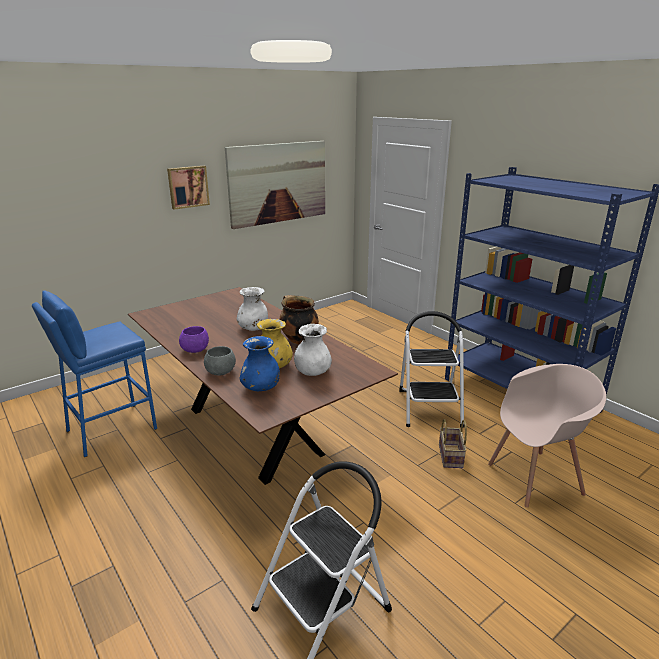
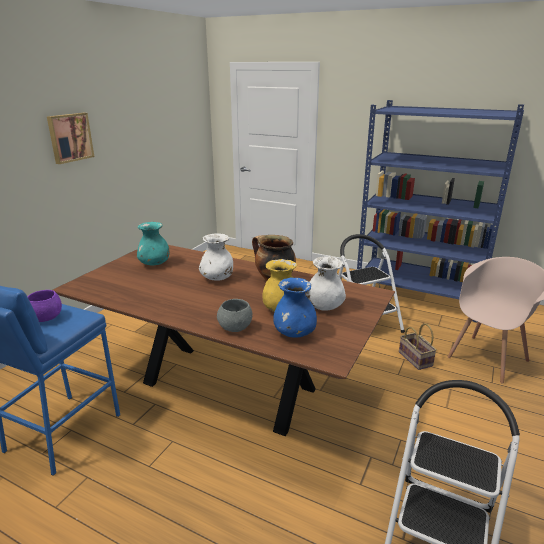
camera: 25 degrees left, 0 degrees up
purple bowl [179,326,209,353] -> purple bowl moved to [28,290,62,322]
picture [225,141,325,229] -> none
none -> turquoise vase [137,222,170,266]

